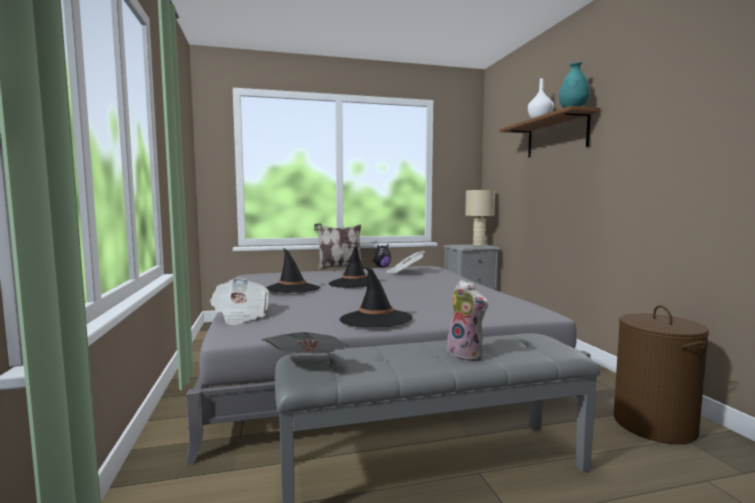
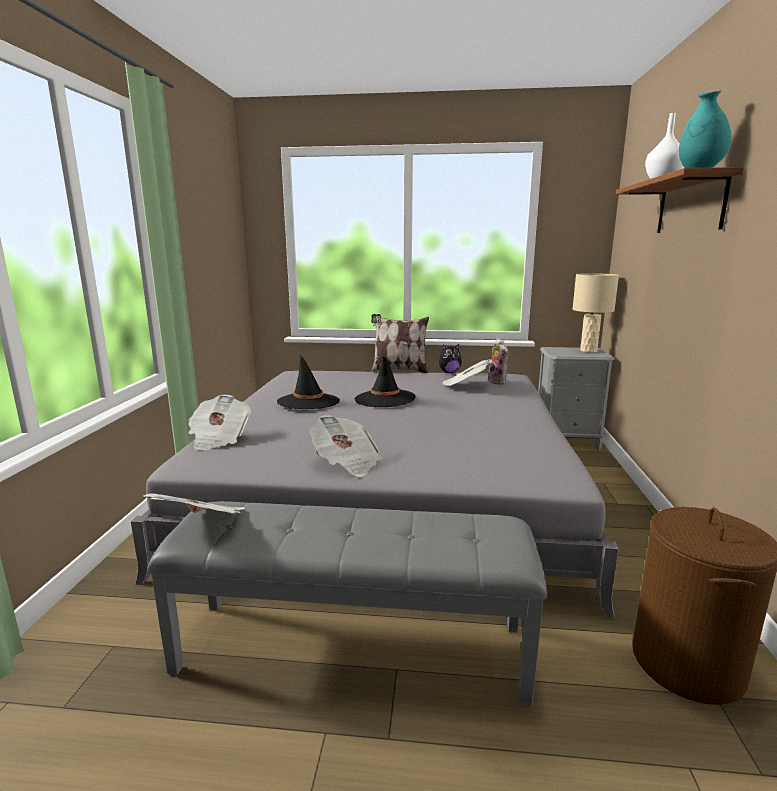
camera: 20 degrees right, 10 degrees up
black hat [340,267,412,328] -> newspaper [309,415,382,477]
plush toy [447,280,488,361] -> plush toy moved to [488,338,509,385]

